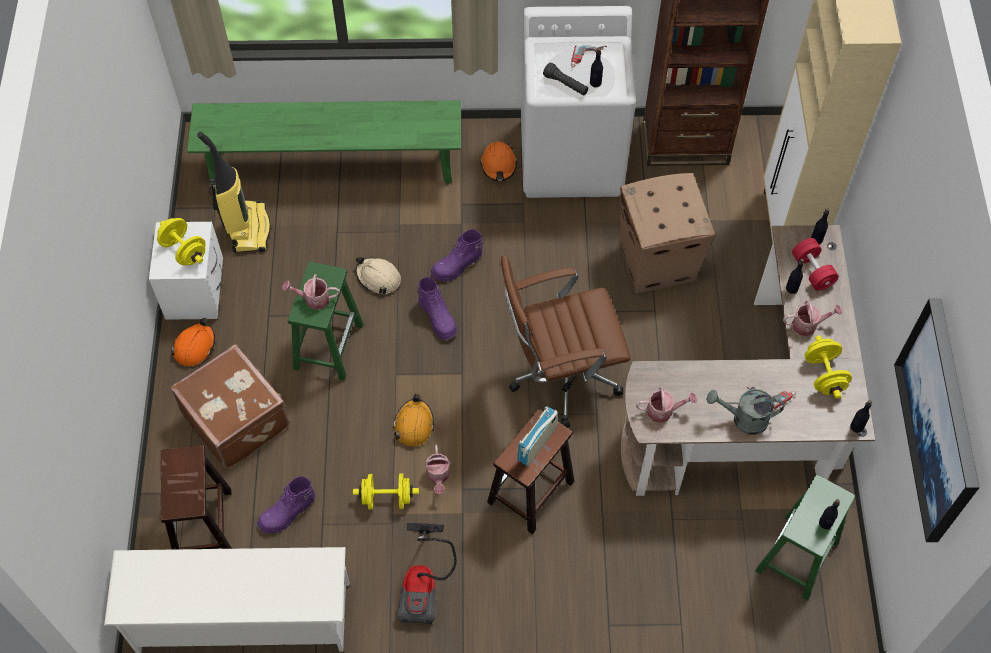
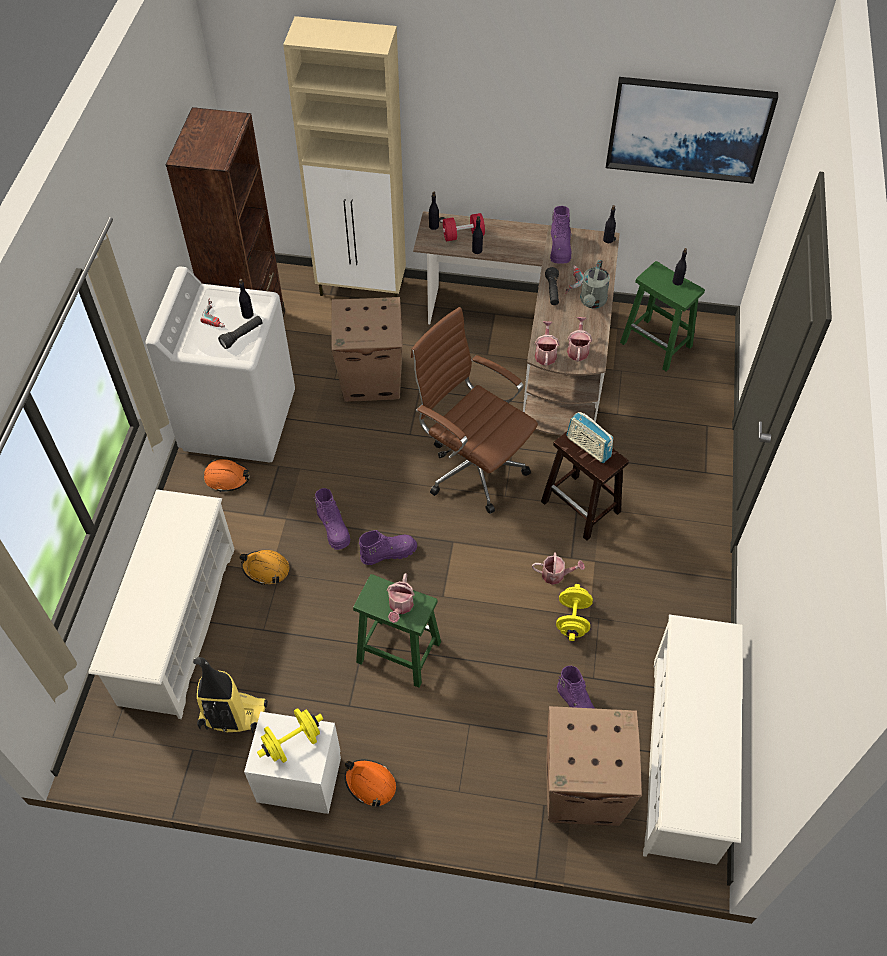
camera: 80 degrees left, 5 degrees down
brown stool [161,445,232,550] -> cardboard box [546,706,642,826]
brown suitcase [171,344,289,469] -> none
green bench [187,100,461,185] -> white shoe rack [88,490,235,719]
beige hard hat [356,256,401,294] -> none
orange hard hat [393,394,434,447] -> orange hard hat moved to [239,550,289,585]
vacuum cleaner [398,523,457,624] -> none
brown office chair [500,255,631,428] -> brown office chair turned 135 degrees clockwise [411,307,538,514]
watering can [783,300,842,336] -> watering can moved to [535,321,559,366]
yellow dumbbell [805,335,852,399] -> purple boot [550,206,572,264]
none -> black flashlight [545,267,559,305]

